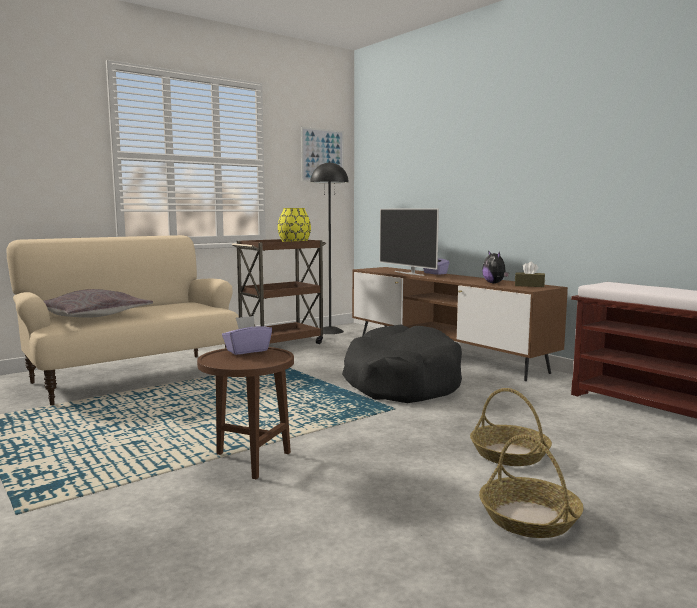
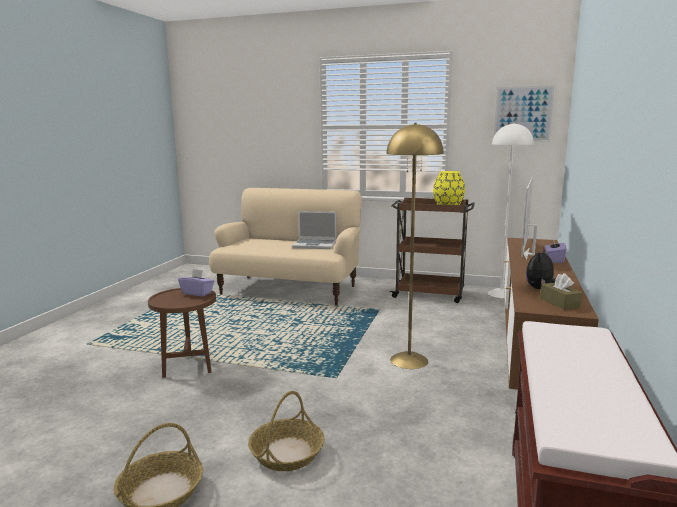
camera: 55 degrees right, 5 degrees up
grey pillow [44,289,153,318] -> none
black floor lamp [310,162,349,334] -> white floor lamp [488,123,534,298]
black dog bed [342,324,462,403] -> yellow floor lamp [386,123,444,369]
none -> laptop [292,211,337,249]

